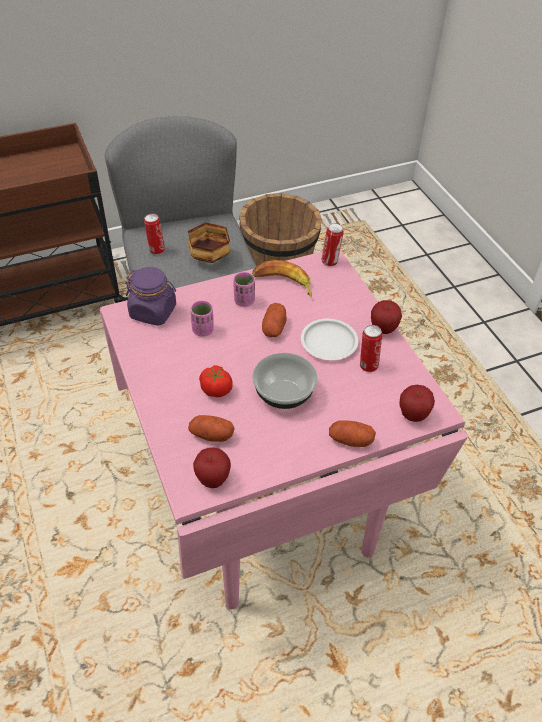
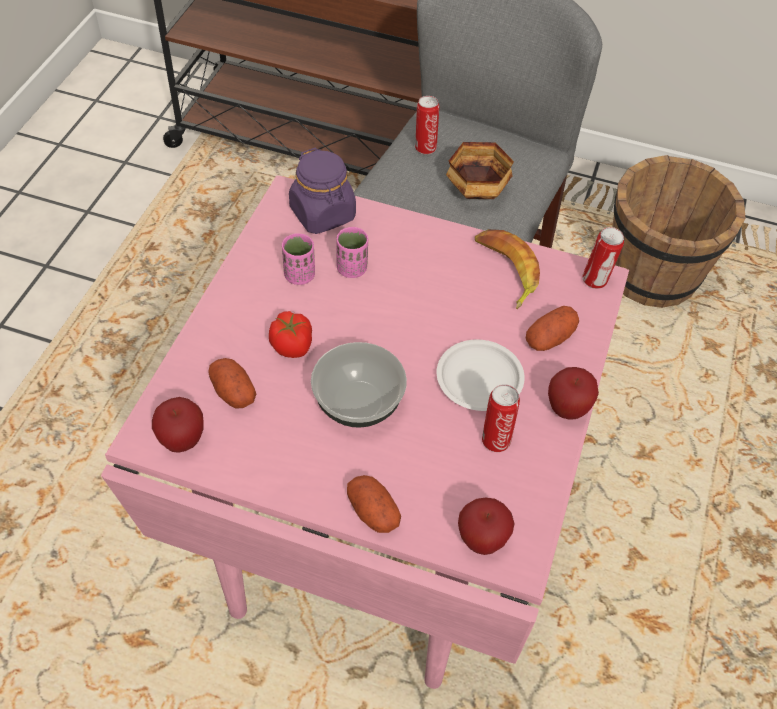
camera: 40 degrees right, 5 degrees up
pink cup [233,272,255,307] -> pink cup moved to [282,233,315,285]
potato [262,303,287,337] -> potato moved to [525,306,579,351]

